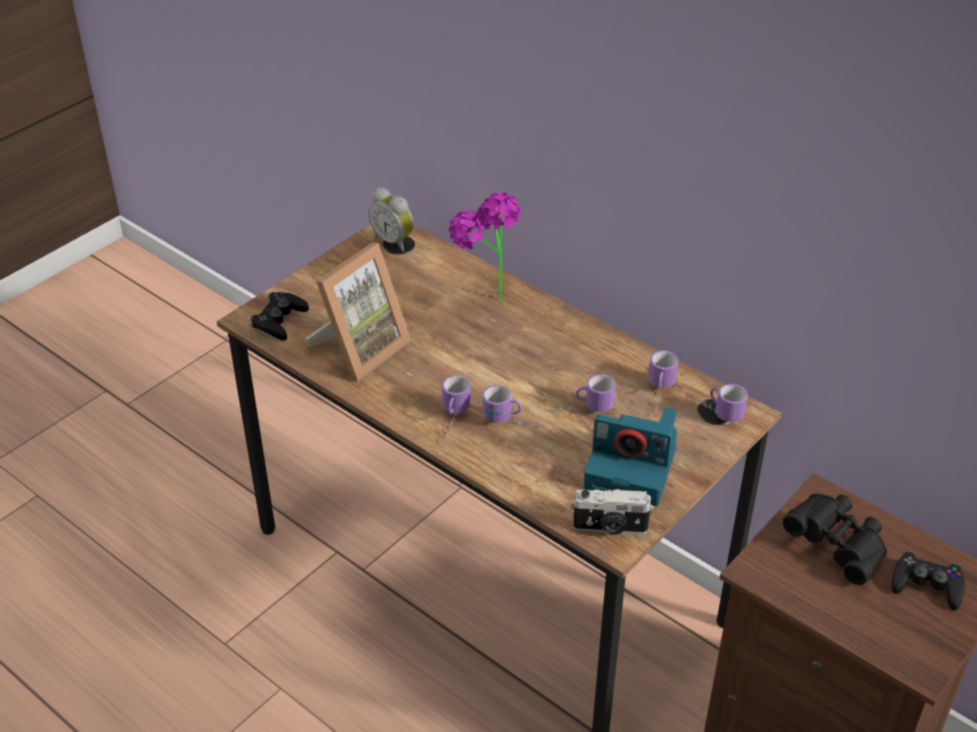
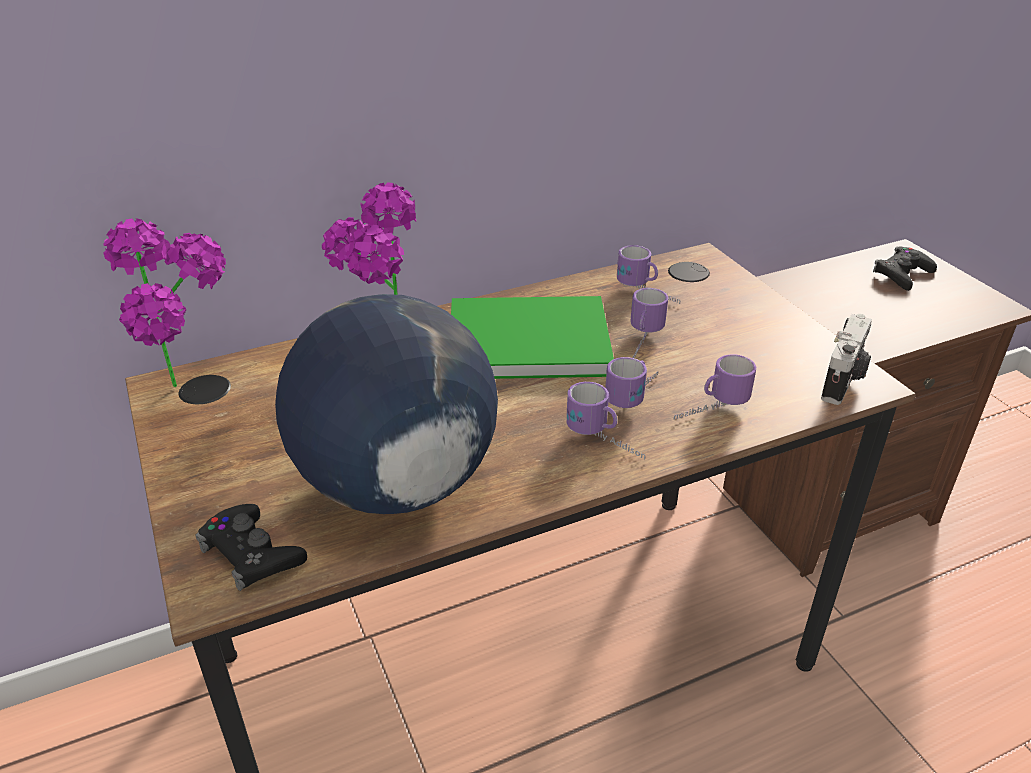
camera: 65 degrees left, 5 degrees down
picture frame [305,242,411,381] -> globe [275,294,498,514]
alarm clock [368,188,414,252] -> potted plant [103,218,226,388]
camera [584,408,677,506] -> none
mug [688,384,748,422] -> mug moved to [674,354,756,420]
black binoculars [783,494,887,585] -> none
none -> green book [451,296,614,379]

